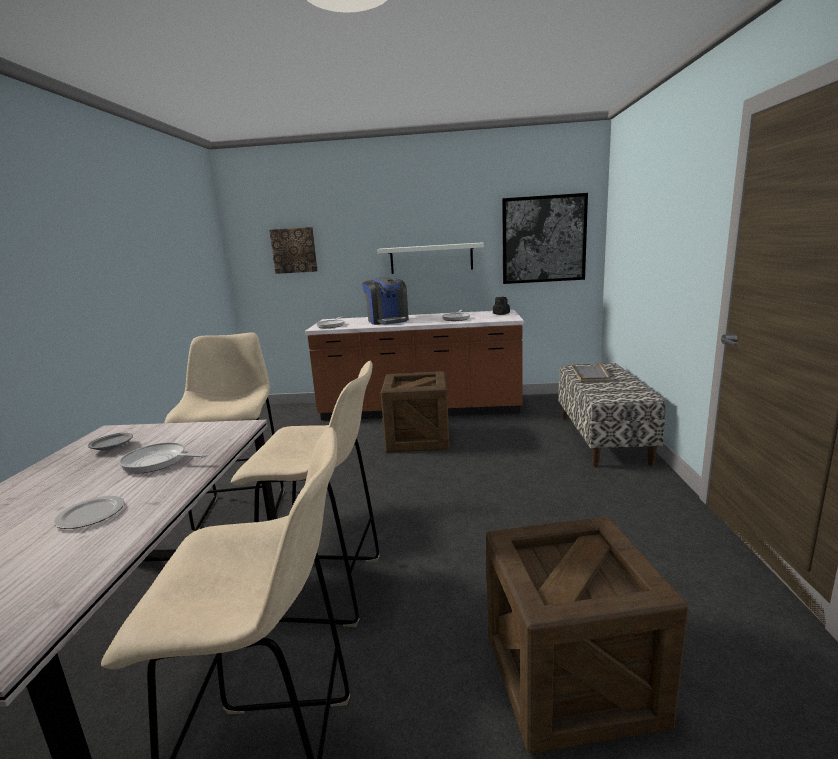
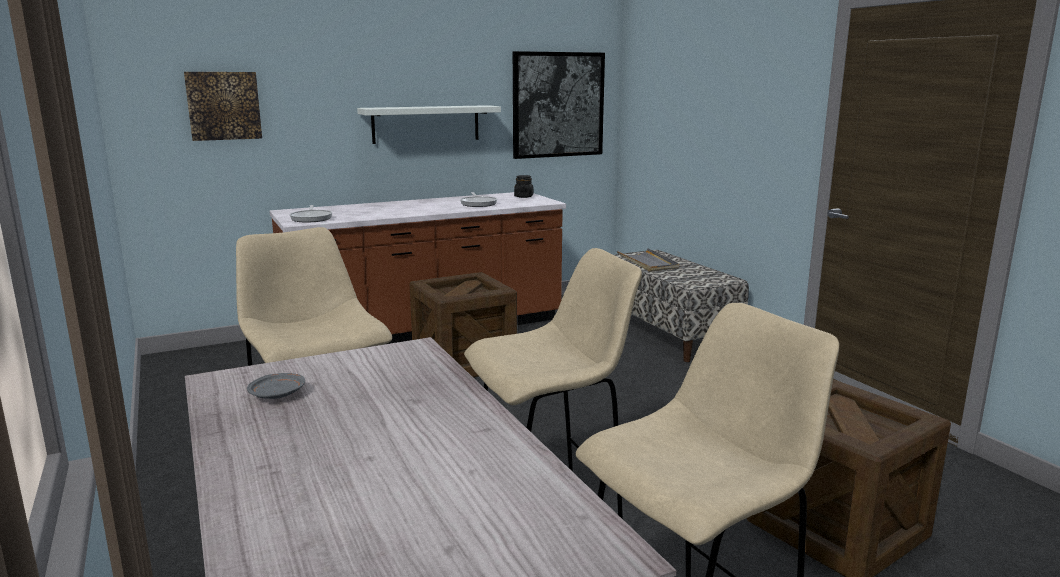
camera: 30 degrees left, 0 degrees up
plate [53,496,125,529] -> none
frying pan [119,442,207,473] -> none
coffee machine [362,277,409,325] -> none

